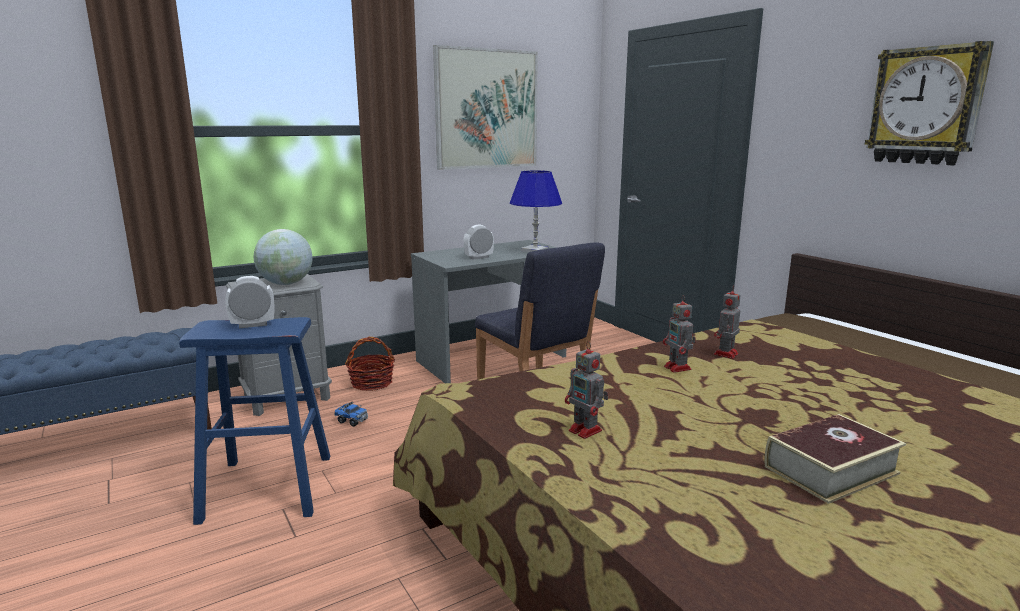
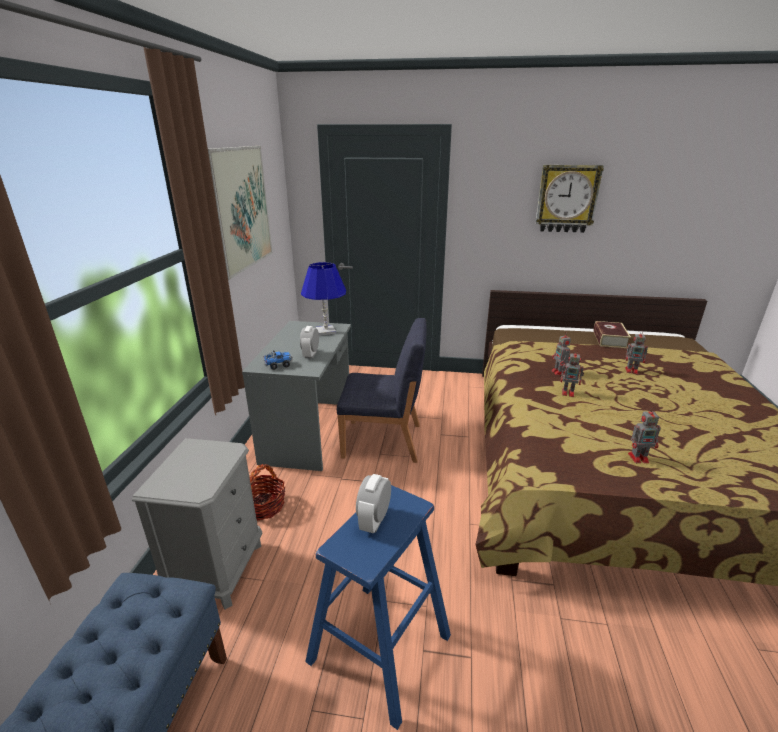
camera: 50 degrees left, 10 degrees up
globe [254,229,312,285] -> none
toy truck [334,402,368,427] -> toy truck moved to [264,350,293,370]
book [765,414,906,504] -> book moved to [593,321,631,348]
none -> toy robot [625,331,648,374]

